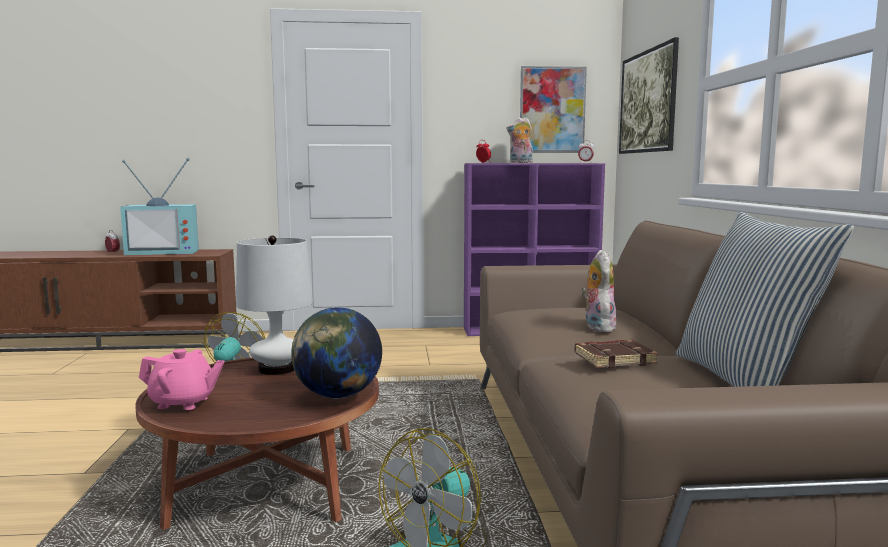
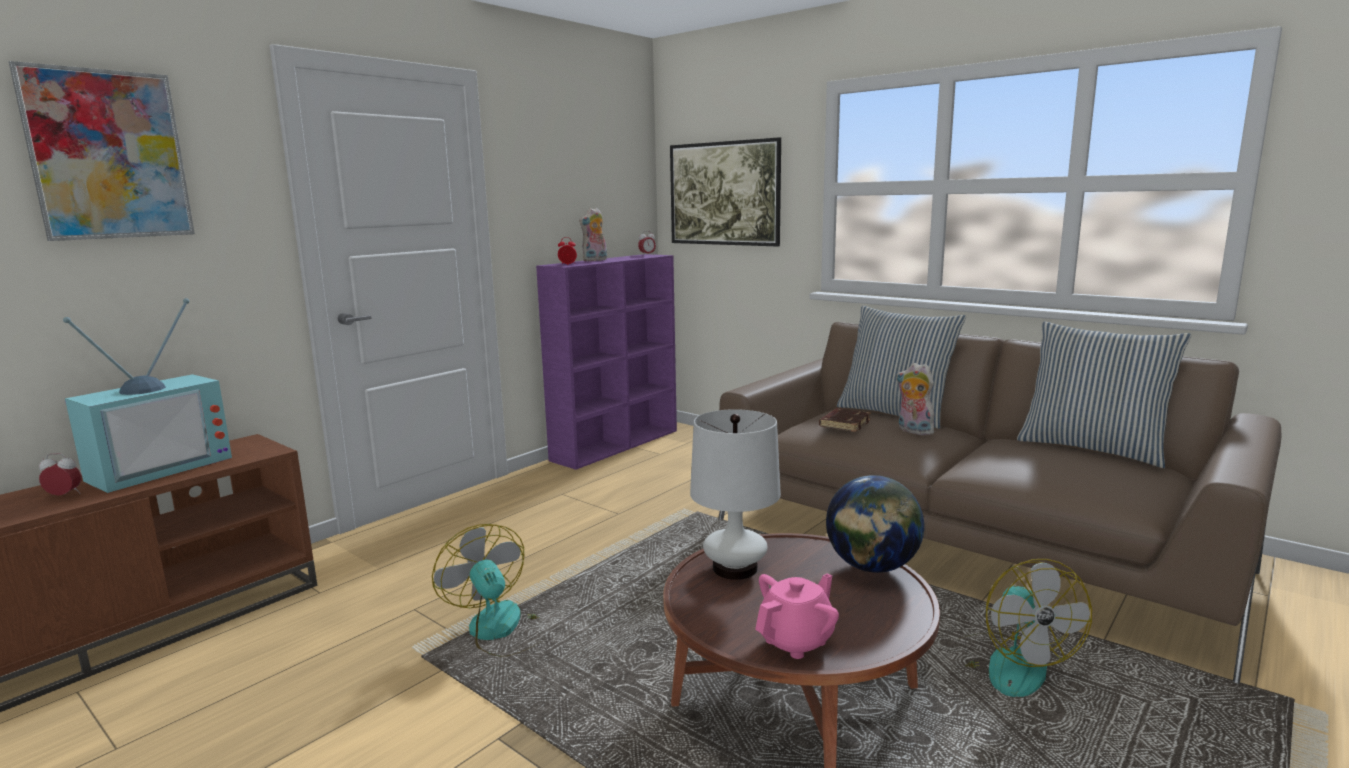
camera: 45 degrees left, 5 degrees up
picture [520,66,587,153] -> picture moved to [9,61,195,241]
brown book [575,340,658,368] -> brown book moved to [819,408,871,432]
none -> pillow [837,306,966,429]

